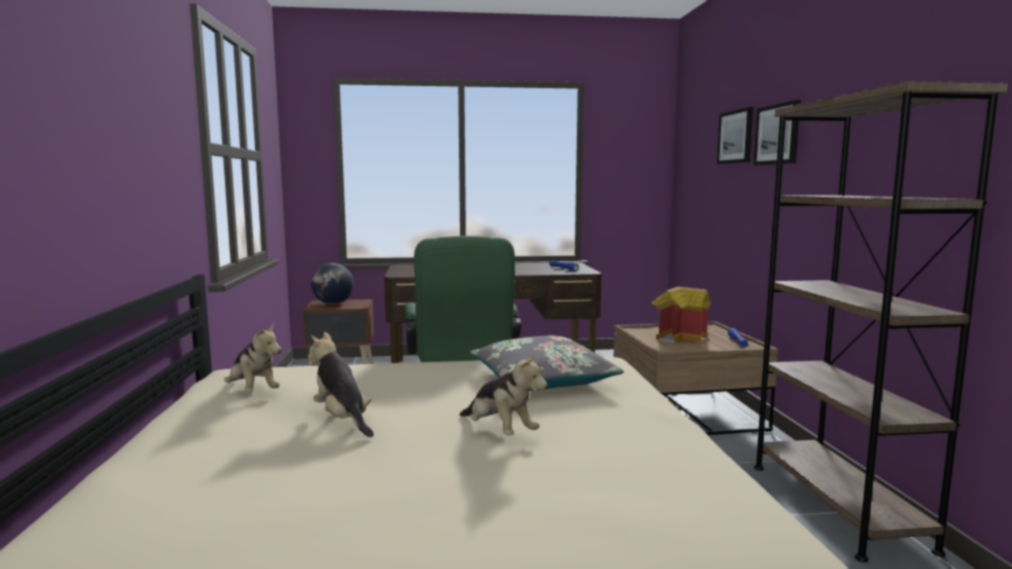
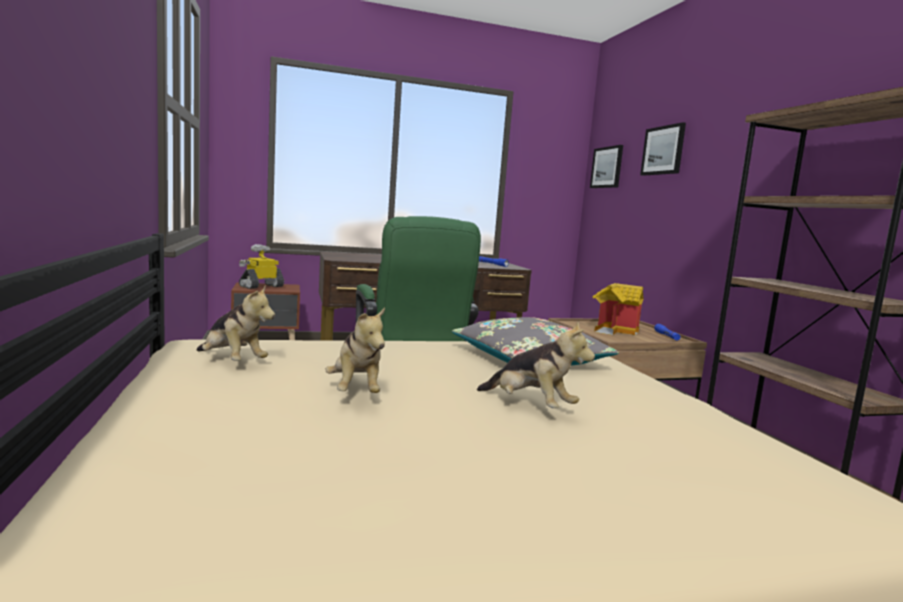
camera: 10 degrees left, 0 degrees up
plush toy [308,332,374,437] -> plush toy turned 150 degrees counterclockwise [325,308,385,393]
globe [311,263,354,304] -> toy robot [239,244,284,289]
picture [754,100,800,165] -> picture moved to [590,145,623,188]

